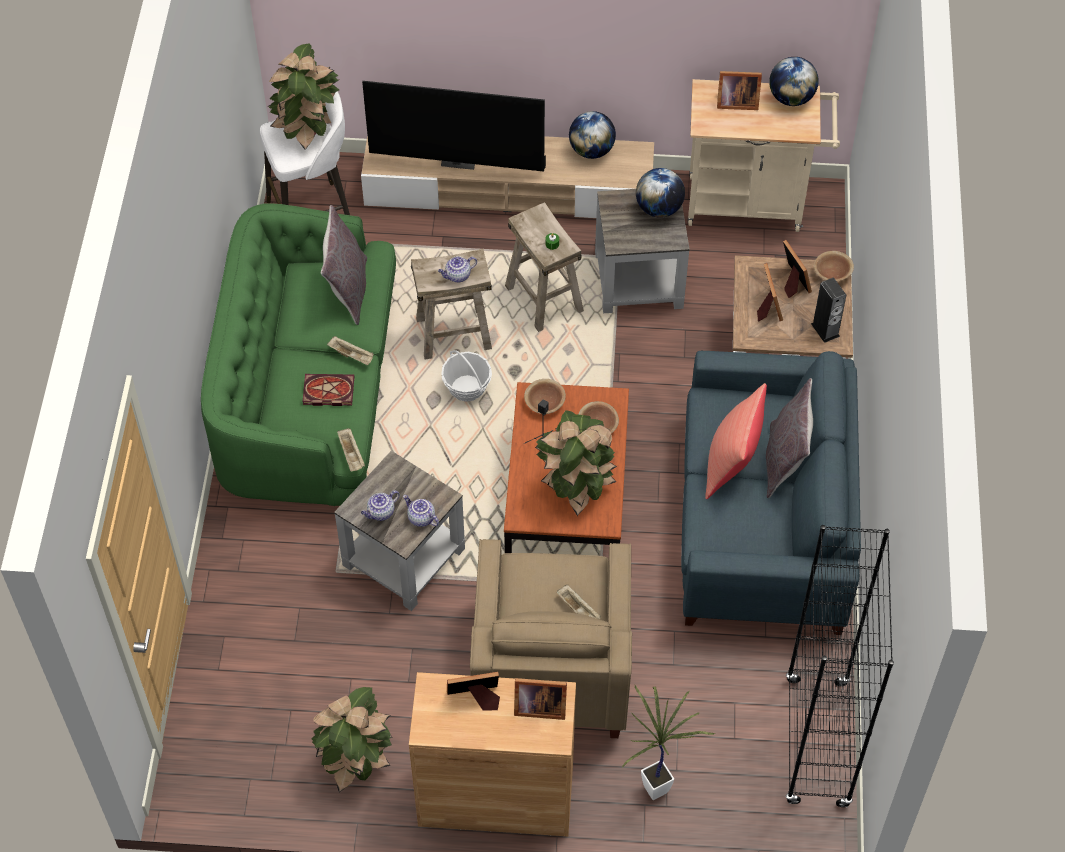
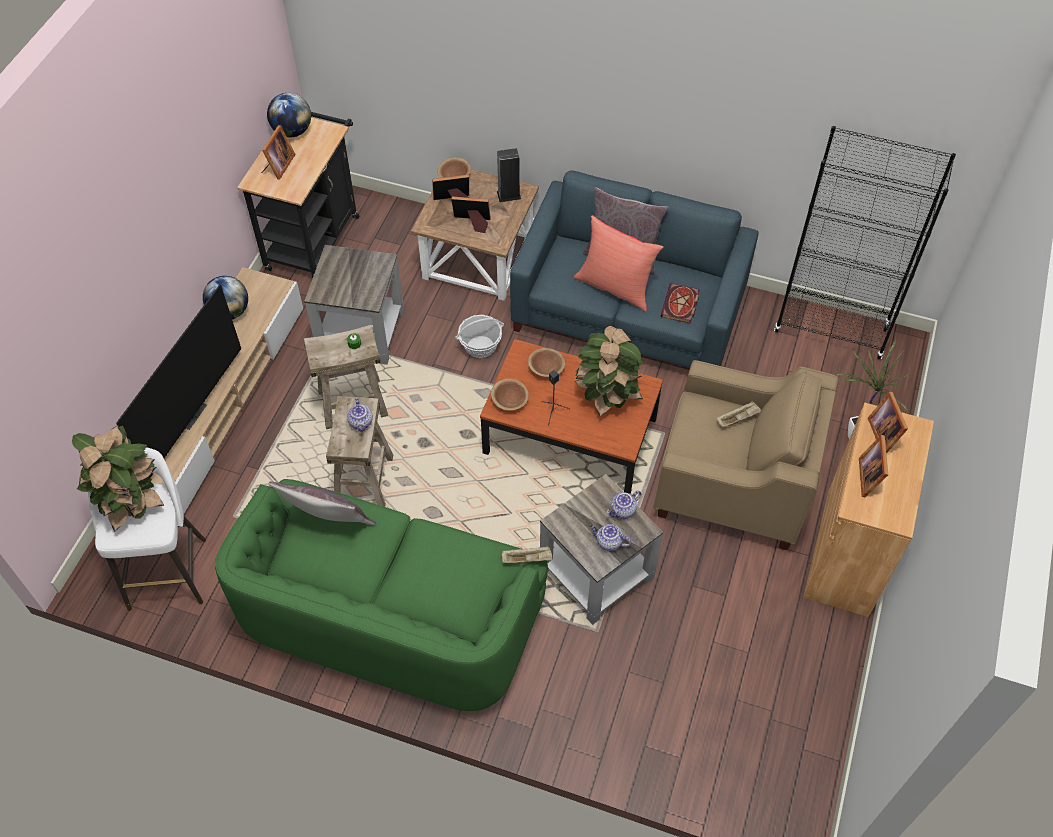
camera: 75 degrees left, 0 degrees up
book [302,374,354,406] -> book moved to [661,283,700,324]
potted plant [311,687,393,792] -> none
beige tray [327,336,374,365] -> none
teapot [361,491,400,521] -> teapot turned 135 degrees clockwise [589,524,631,551]
basket [441,350,492,402] -> basket moved to [455,315,504,358]
picture frame [514,678,567,720] -> picture frame turned 150 degrees clockwise [868,392,908,454]
globe [636,168,685,218] -> none
beige cart [688,79,840,232] -> black cart [237,112,359,278]

